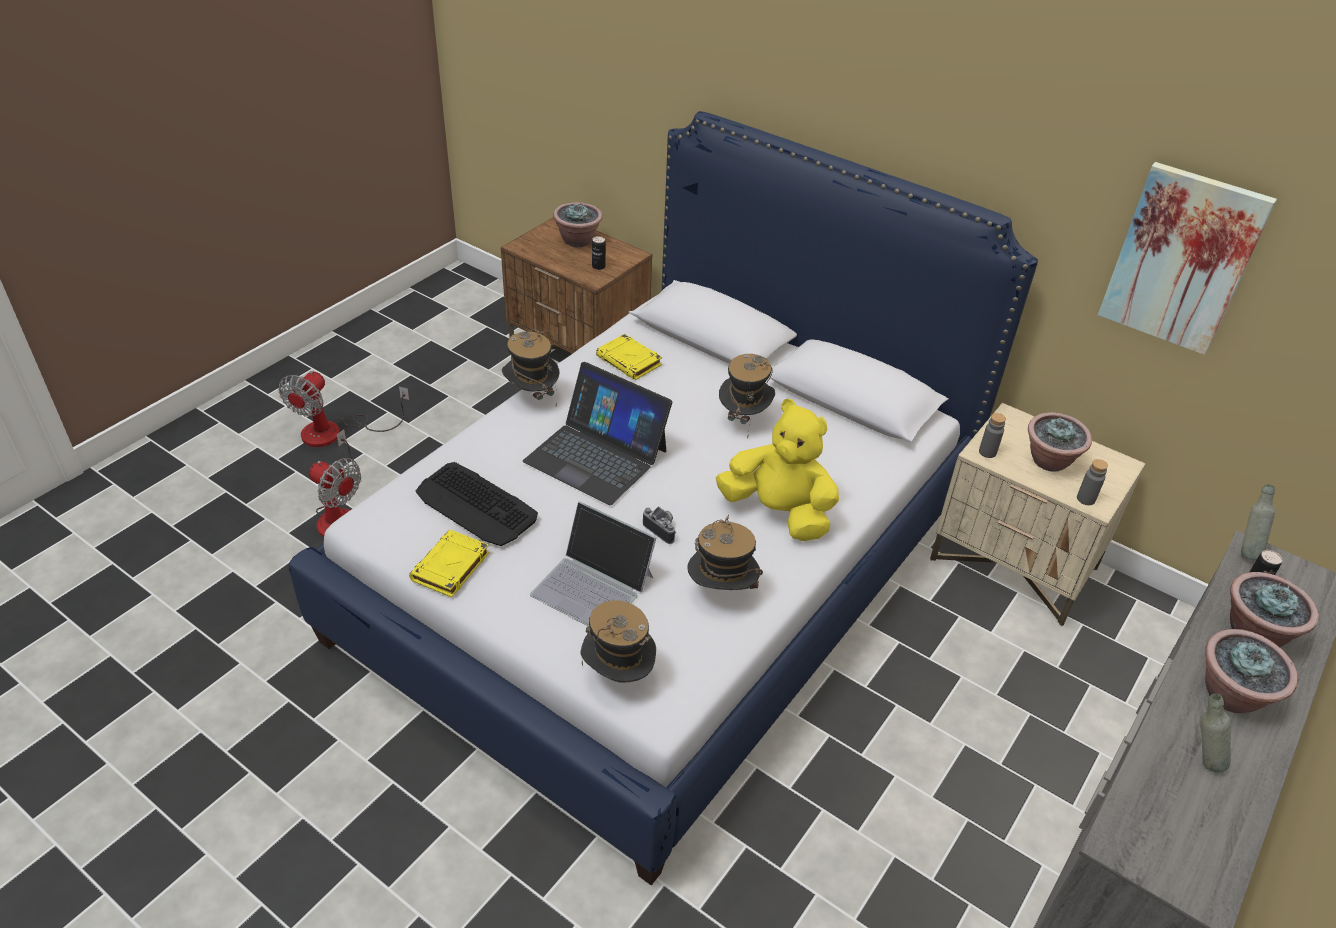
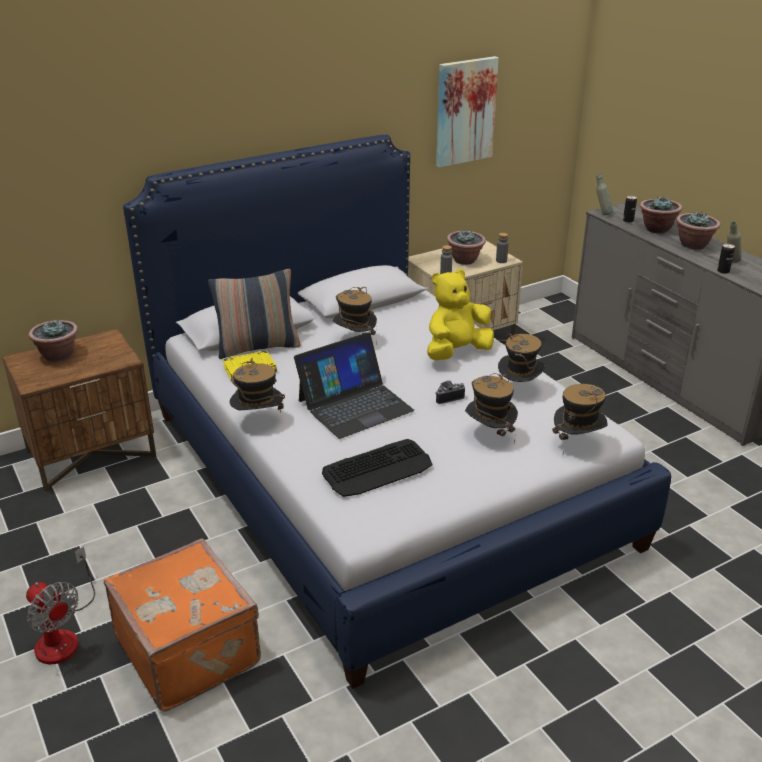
camera: 65 degrees left, 10 degrees down
fan [309,430,361,537] -> orange suitcase [104,538,261,712]
yellow book [409,530,489,598] -> none
laptop [530,501,657,627] -> hat [465,373,518,442]
can [592,236,606,270] -> can moved to [717,244,735,274]
none -> pillow [208,269,301,359]

